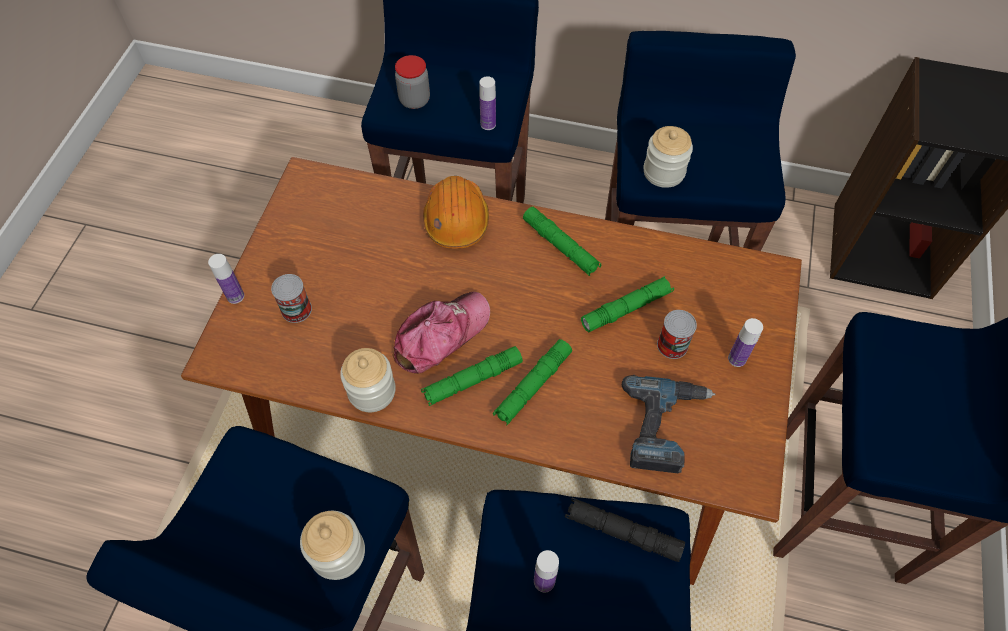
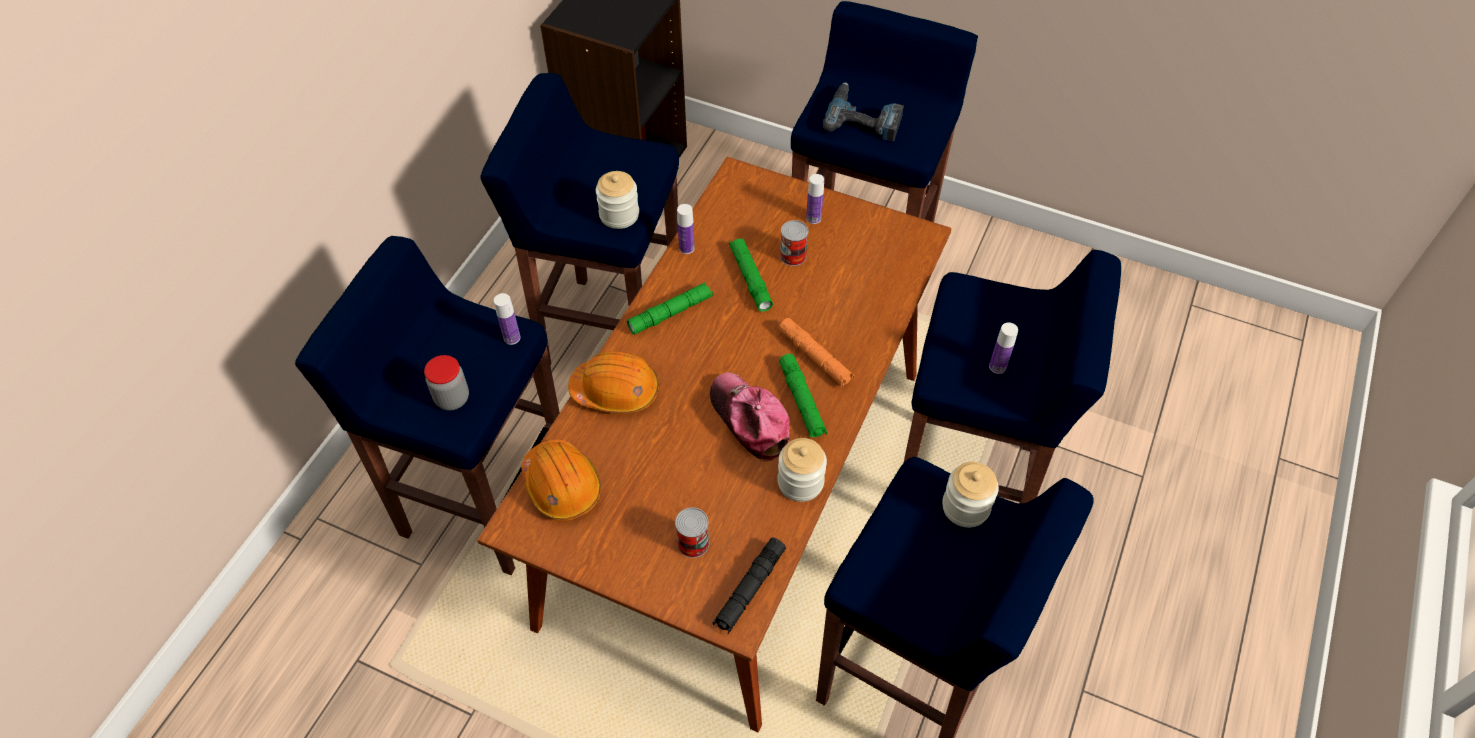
camera: 80 degrees left, 5 degrees down
bottle [208,254,244,304] -> bottle moved to [677,204,695,254]
green flashlight [493,339,572,425] -> orange flashlight [779,318,855,387]
black flashlight [565,498,685,562] -> black flashlight moved to [713,538,786,634]
power drill [622,375,716,473] -> power drill moved to [823,83,904,141]
none -> orange hard hat [521,440,601,521]

